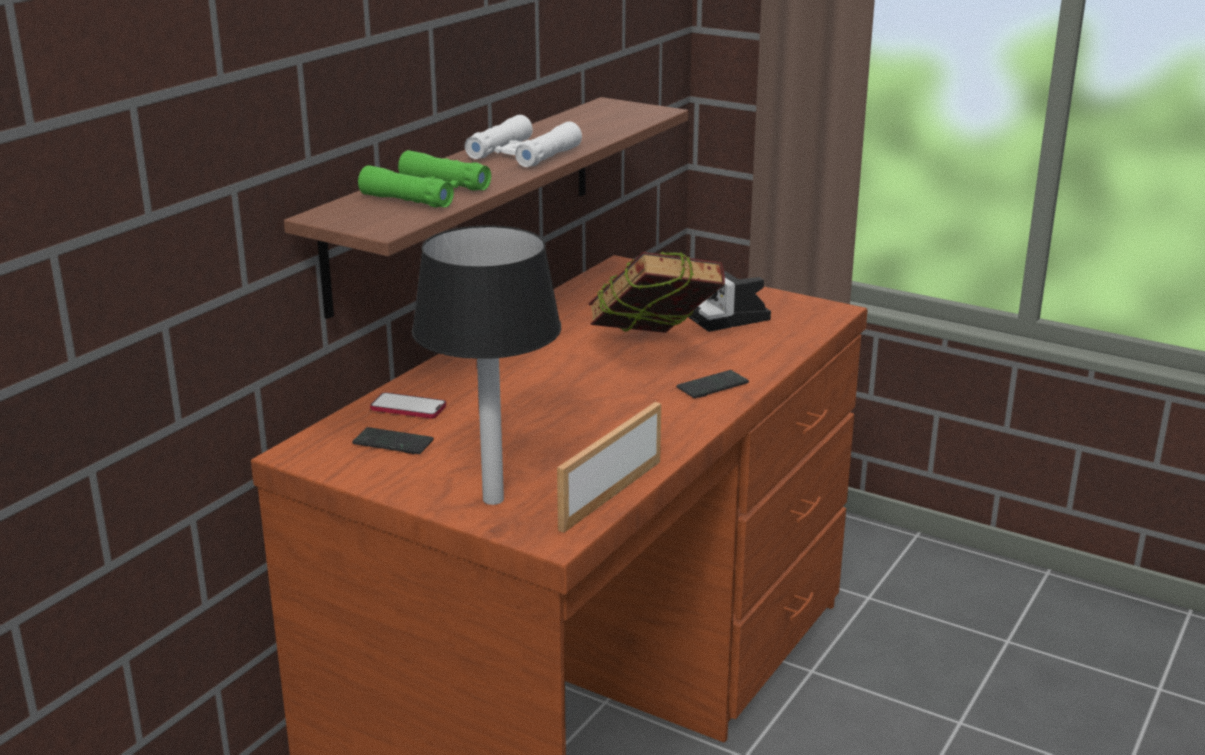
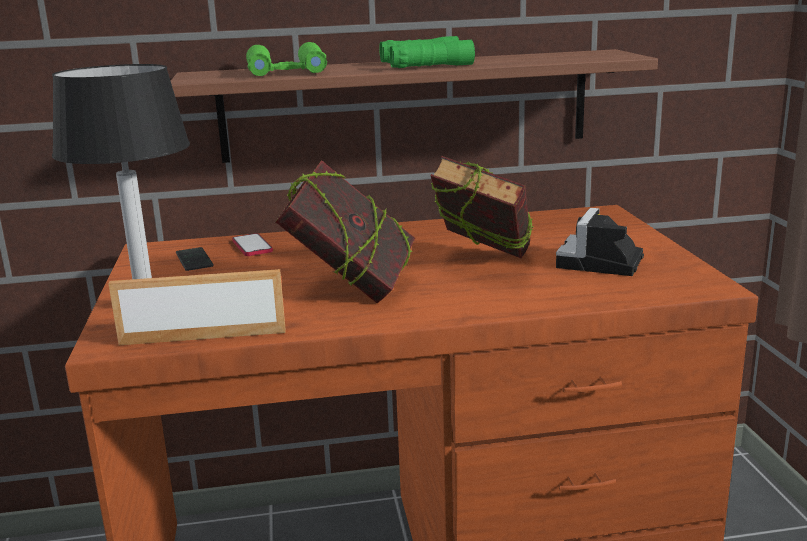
camera: 50 degrees right, 5 degrees down
white binoculars [465,115,582,167] -> green binoculars [379,36,475,68]
phone [677,370,749,398] -> none
none -> book [276,160,415,303]

